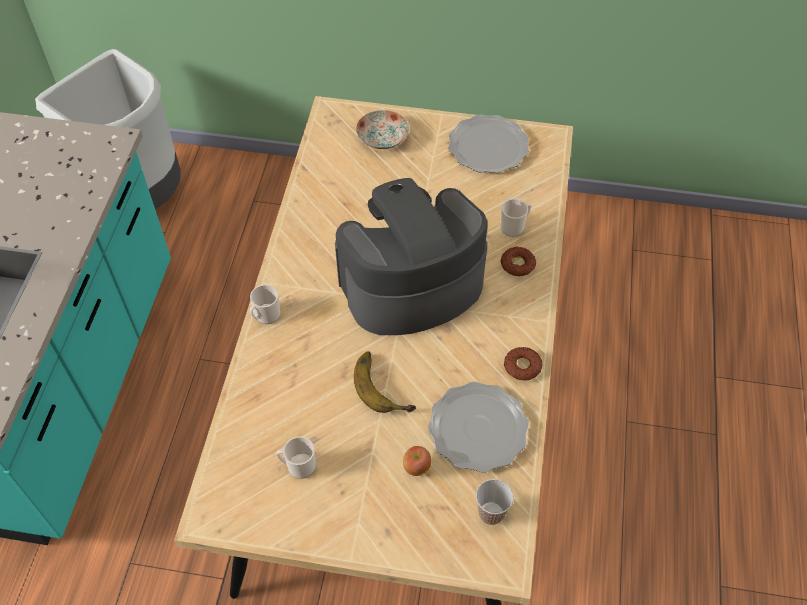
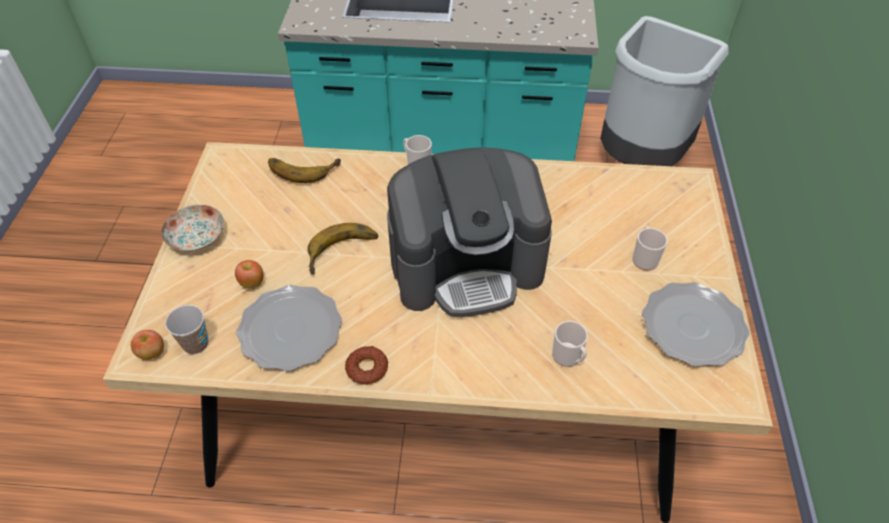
camera: 85 degrees right, 5 degrees down
mug [276,436,316,479] -> mug moved to [632,226,668,270]
coffee machine [335,178,487,335] -> coffee machine turned 105 degrees clockwise [387,147,552,317]
plate [356,110,409,149] -> plate moved to [162,205,224,252]
donut [501,247,536,276] -> none
none -> apple [131,330,164,360]
none -> banana [268,158,341,183]

